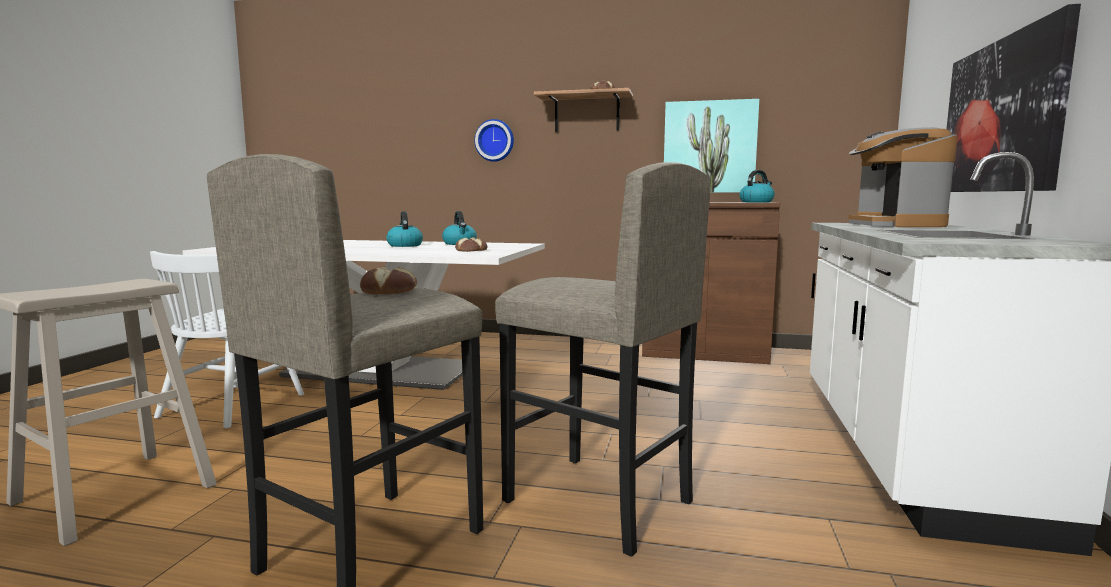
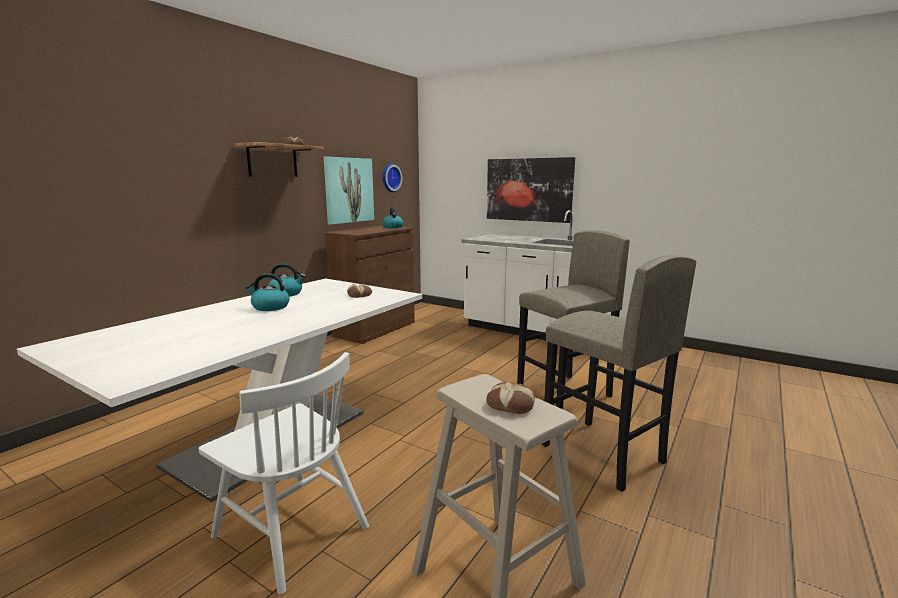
camera: 70 degrees left, 5 degrees up
bread [360,266,417,295] -> bread moved to [486,382,535,414]
wall clock [475,119,514,162] -> wall clock moved to [382,163,402,192]
coffee machine [848,127,958,227] -> none

